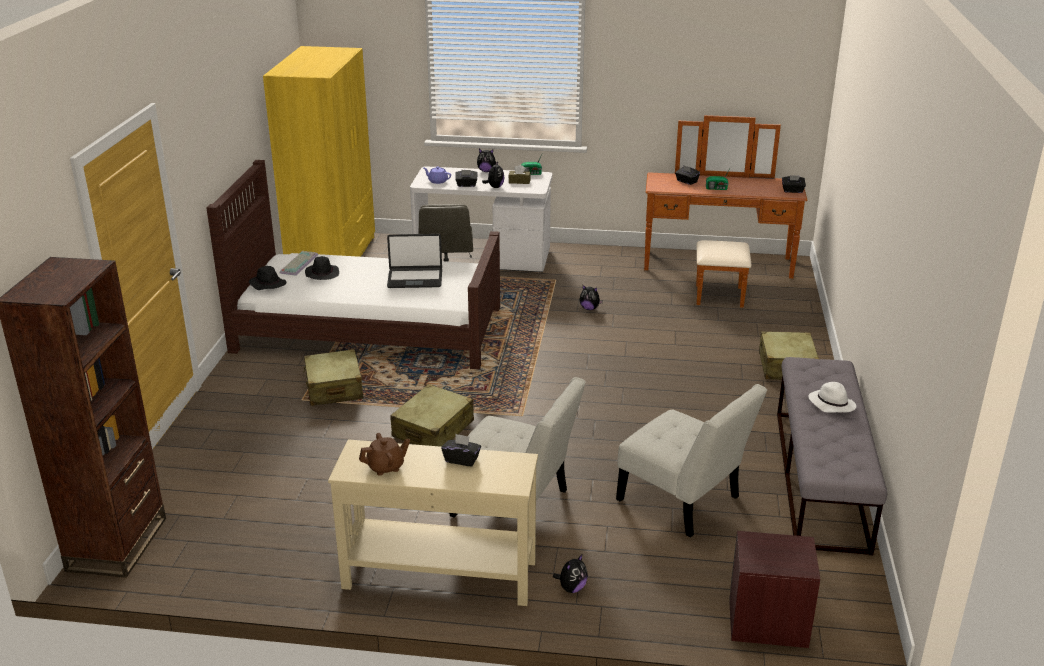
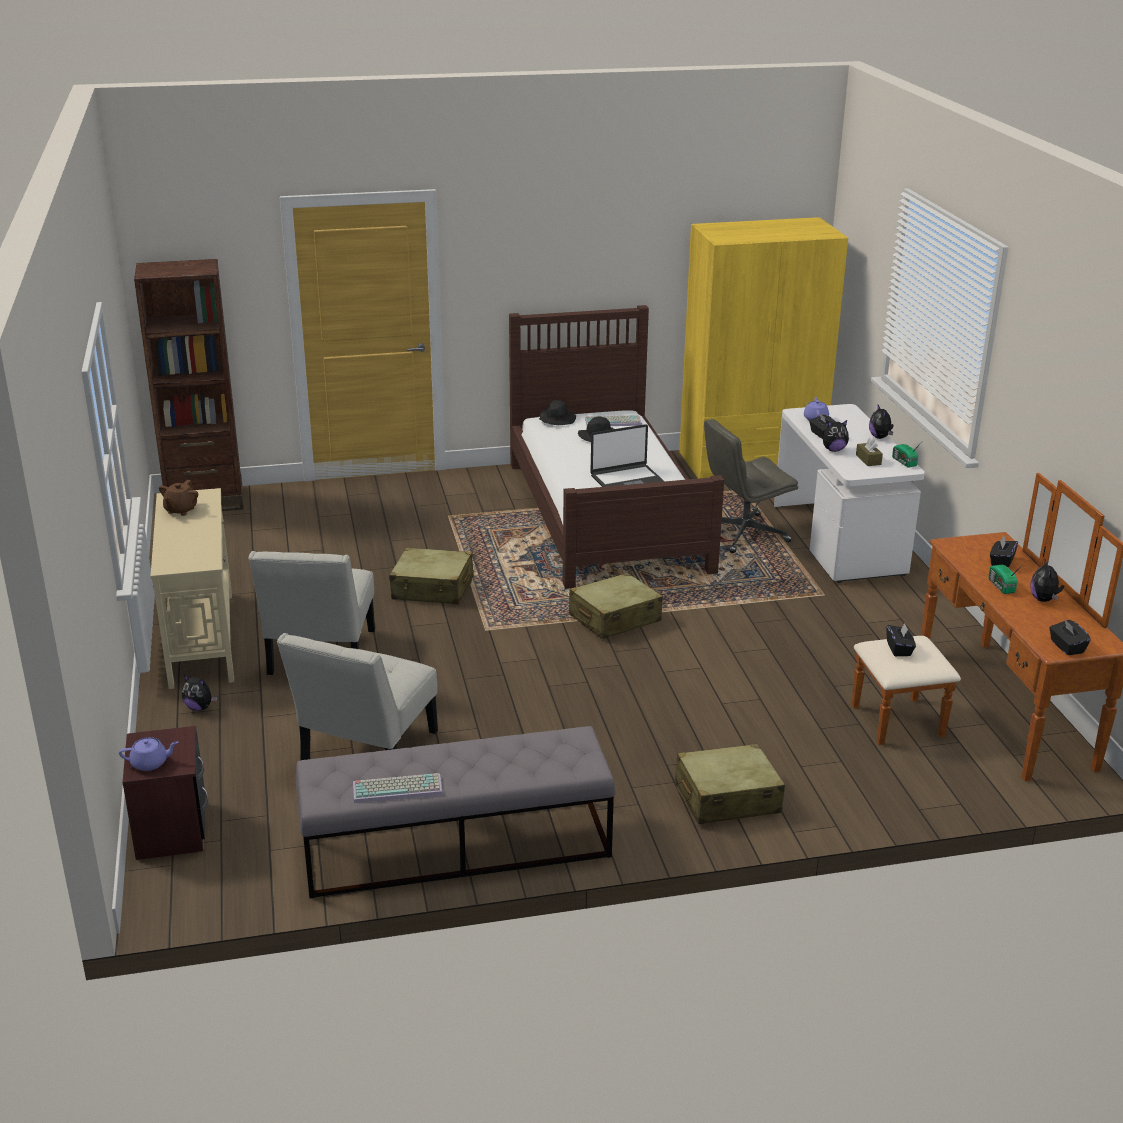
camera: 70 degrees right, 0 degrees up
beige suitcase [303,349,363,406] -> beige suitcase moved to [569,573,663,639]
brown teapot [359,433,410,476] -> brown teapot turned 60 degrees clockwise [159,480,198,516]
laptop [387,234,442,288] -> laptop turned 90 degrees counterclockwise [591,424,665,487]
black tissue box [441,434,481,466] -> black tissue box moved to [886,623,916,656]
plush toy [579,285,603,310] -> plush toy moved to [1030,559,1064,602]
white hat [808,382,857,413] -> none
none -> purple teapot [119,737,178,771]
none -> keyboard [353,773,443,803]

